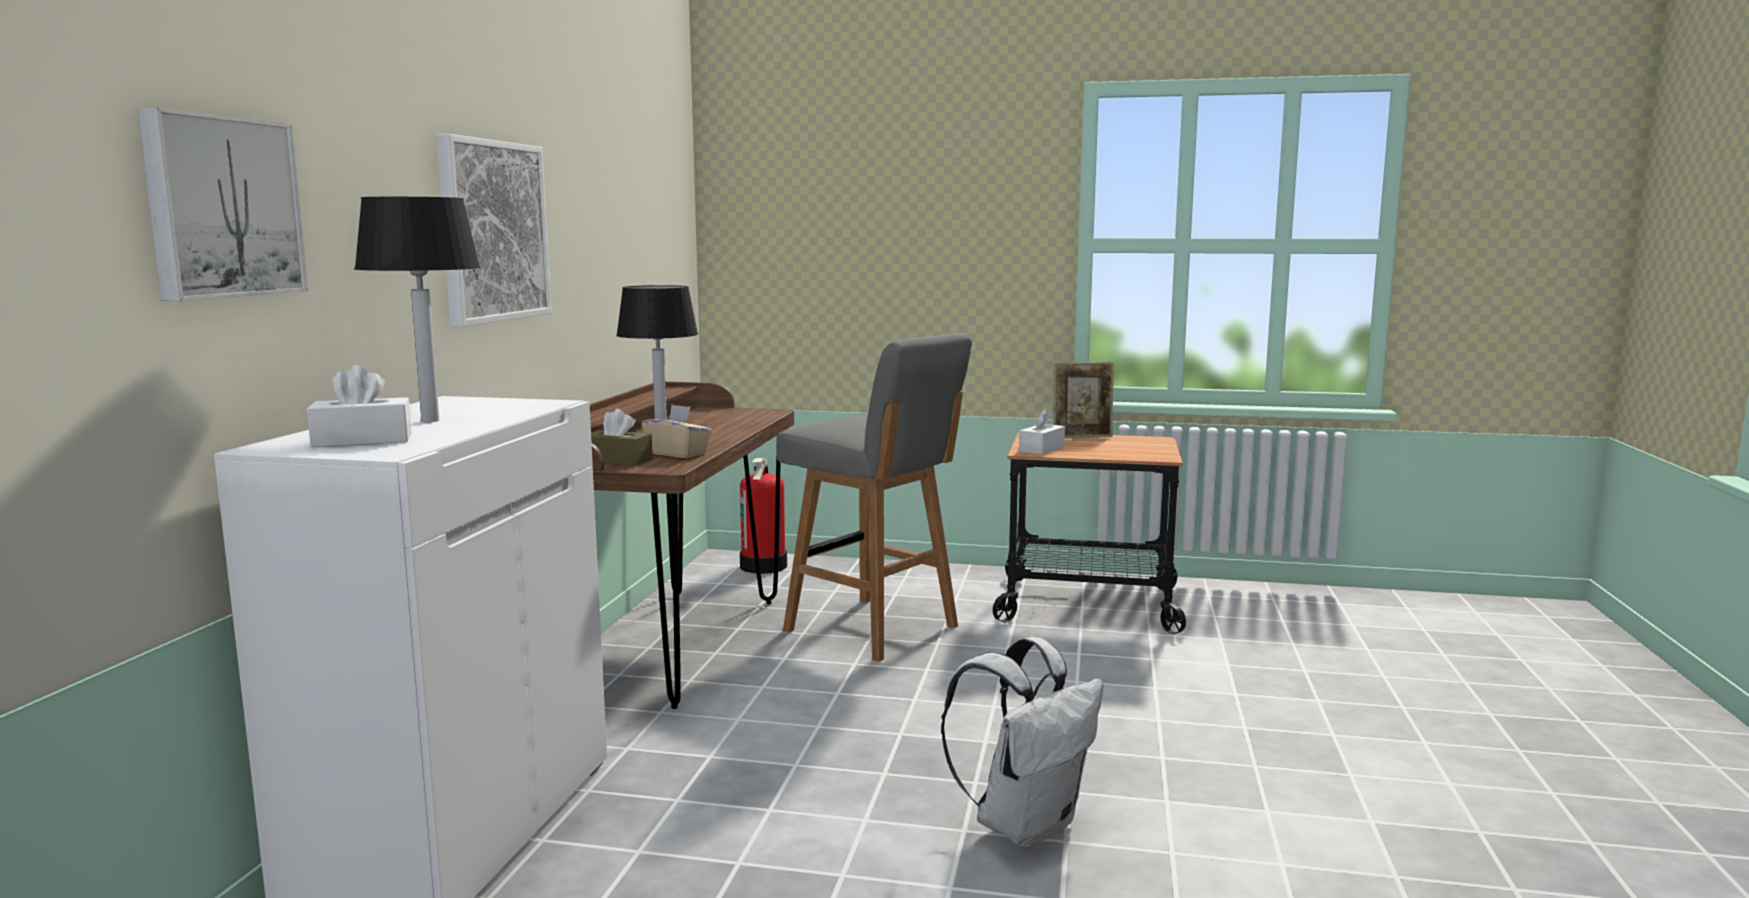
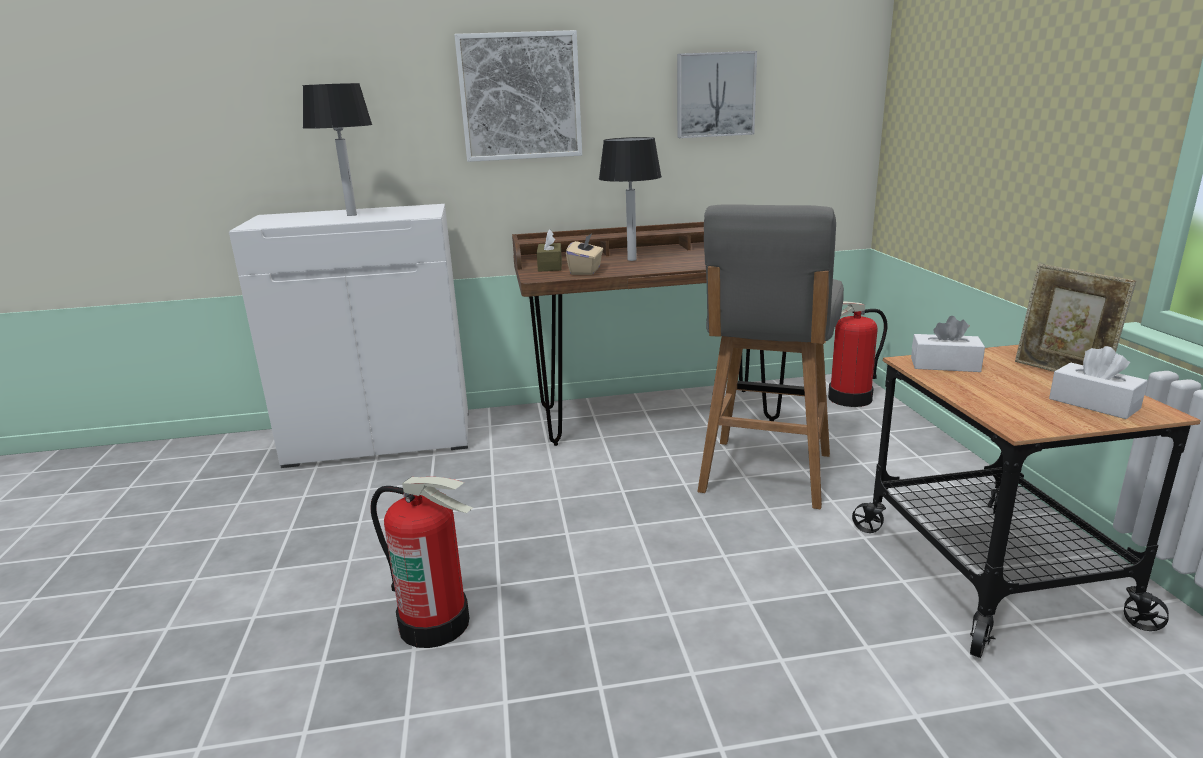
camera: 70 degrees right, 10 degrees up
picture [137,107,308,301] -> picture moved to [677,51,757,138]
white tissue box [307,365,412,447] -> white tissue box moved to [1049,346,1148,419]
white backpack [941,637,1104,847] -> fire extinguisher [371,477,473,648]

